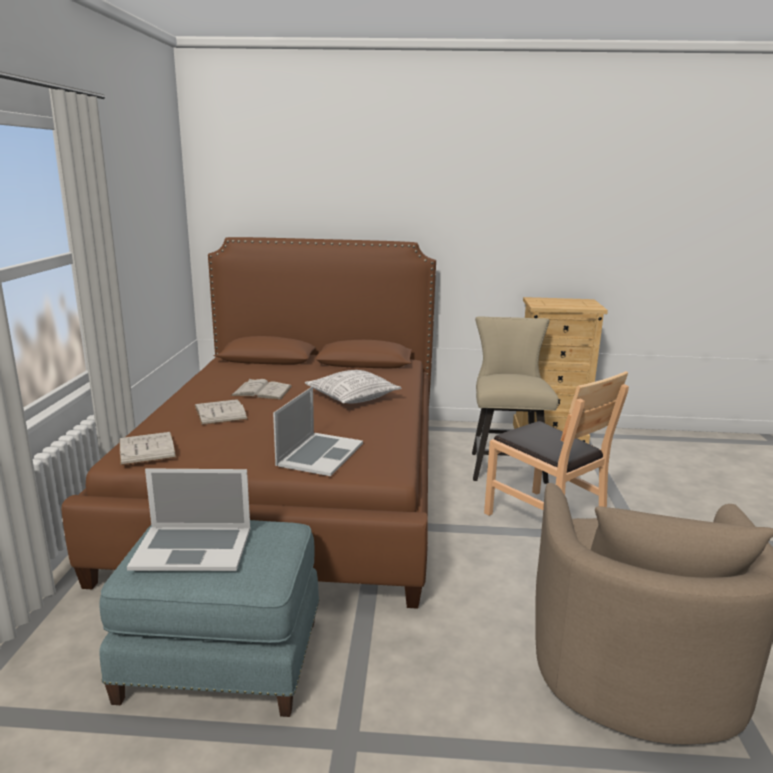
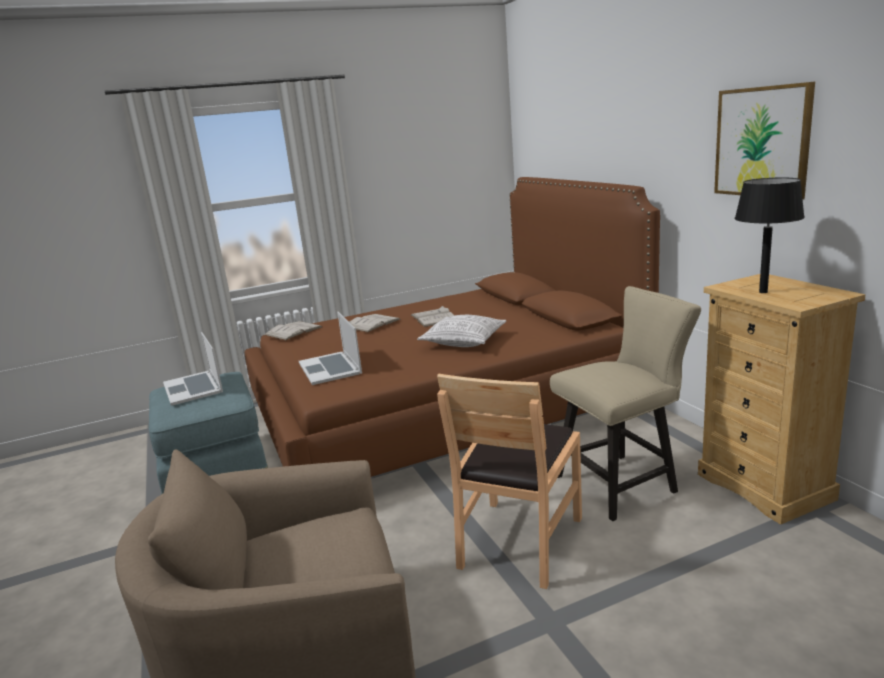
camera: 65 degrees right, 0 degrees up
laptop [273,386,363,476] -> laptop turned 75 degrees clockwise [299,312,362,385]
none -> picture [714,82,815,199]
none -> black table lamp [735,178,805,293]

